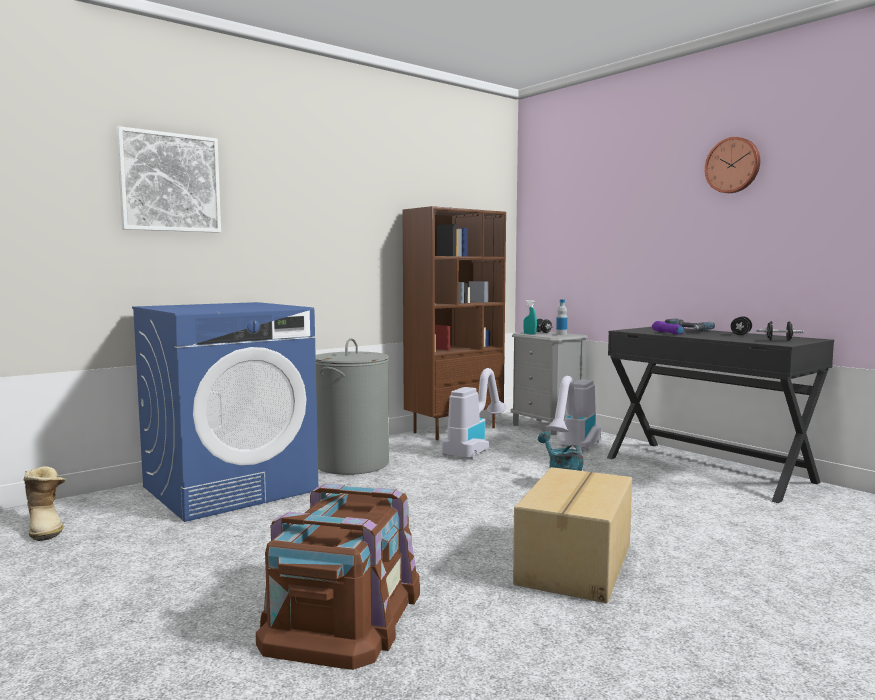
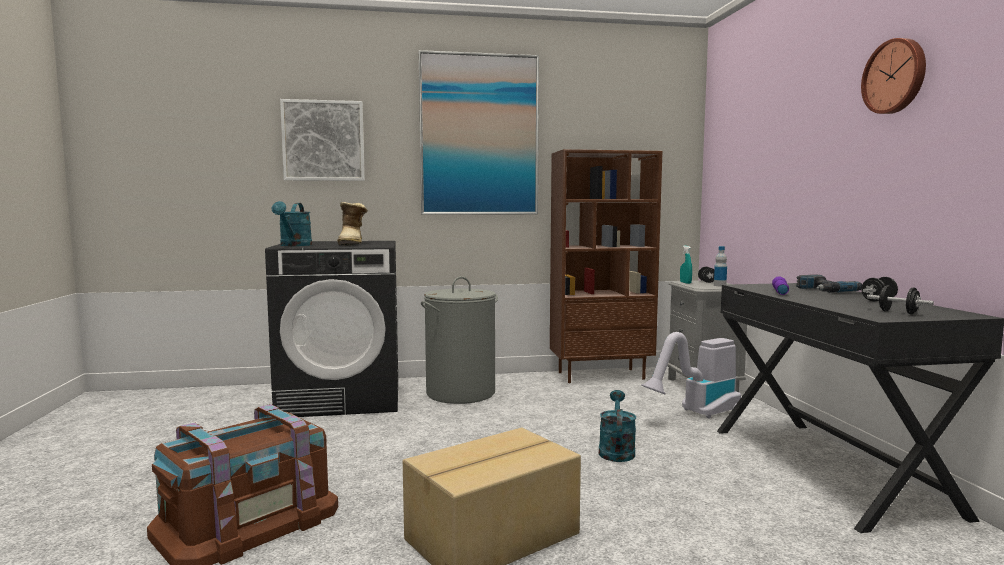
camera: 30 degrees right, 0 degrees up
boot [23,466,66,541] -> boot moved to [337,202,368,245]
blue washing machine [132,302,318,522] -> black washing machine [265,241,398,417]
vacuum cleaner [442,368,506,460] -> none
none -> turquoise watering can [272,201,312,246]
none -> picture [419,50,539,215]

